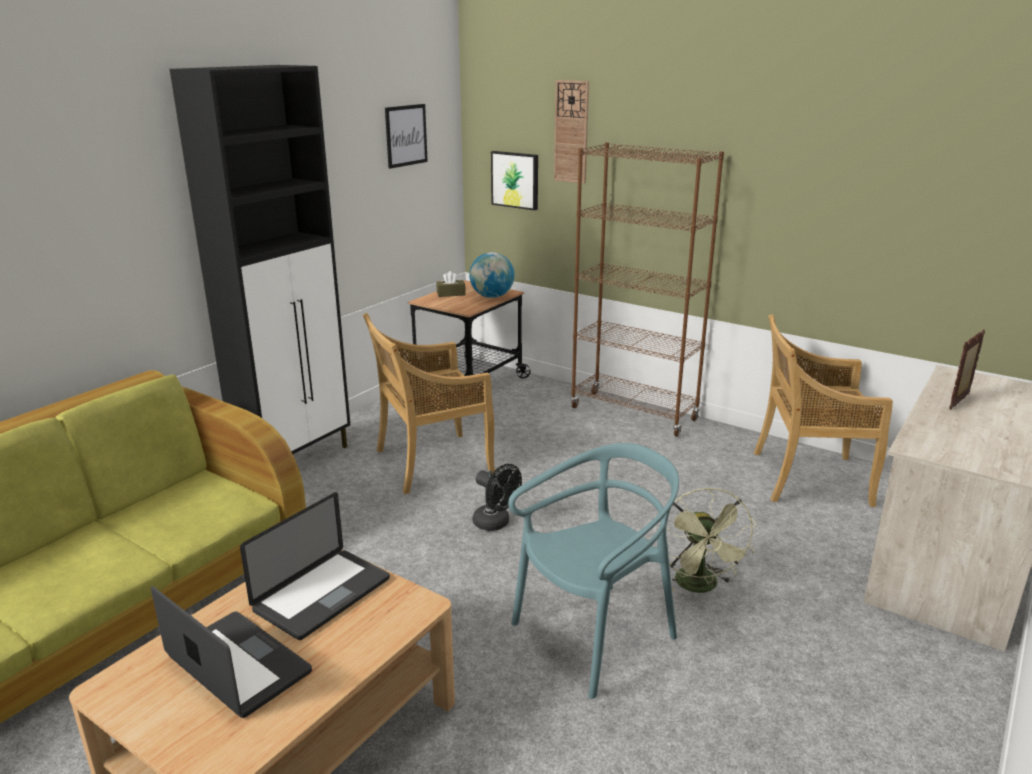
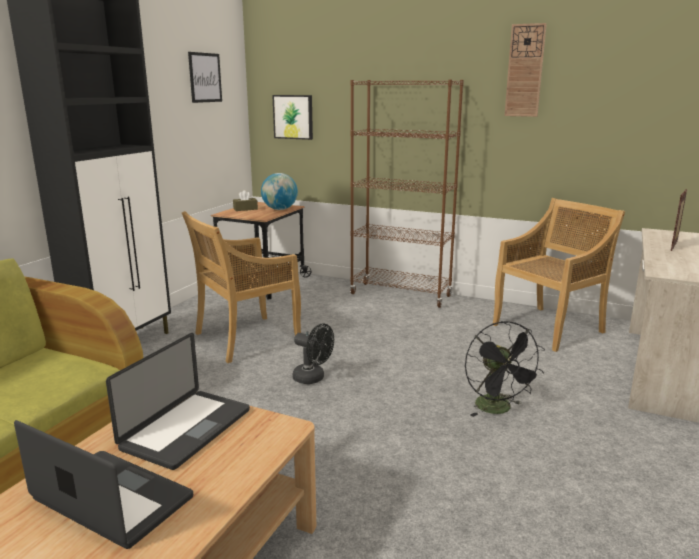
camera: 10 degrees left, 5 degrees down
turquoise chair [508,443,679,699] -> none
wall clock [554,80,589,184] -> wall clock moved to [505,23,547,117]
green fan [660,487,757,593] -> black fan [465,321,545,417]
beige chair [754,314,893,507] -> beige chair turned 150 degrees clockwise [493,198,625,352]

